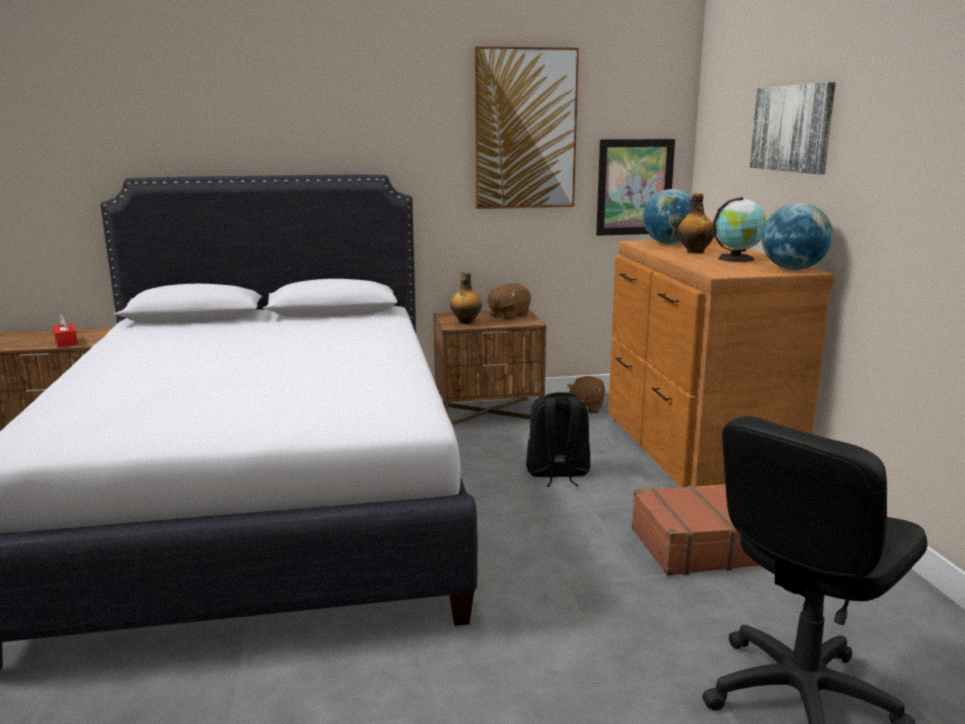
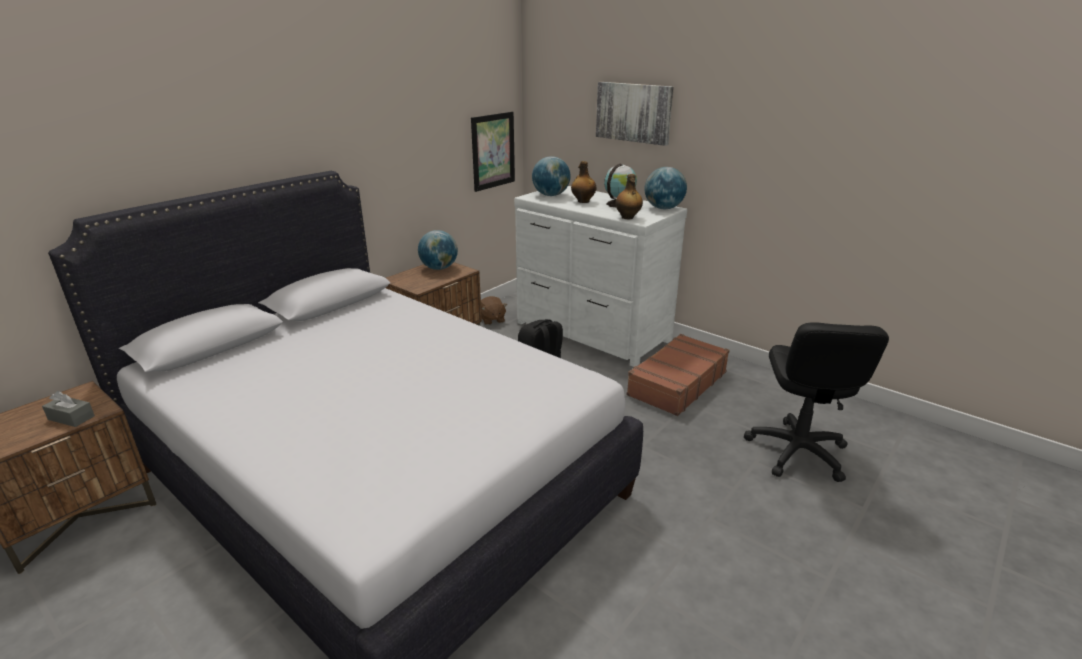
camera: 40 degrees left, 10 degrees up
red tissue box [53,314,78,348] -> grey tissue box [42,391,95,427]
bottle [450,272,482,324] -> bottle moved to [616,174,643,219]
picture [475,46,579,209] -> none
brown plush toy [487,283,531,320] -> globe [418,230,458,270]
brown dresser [608,238,834,487] -> white dresser [514,186,687,367]

